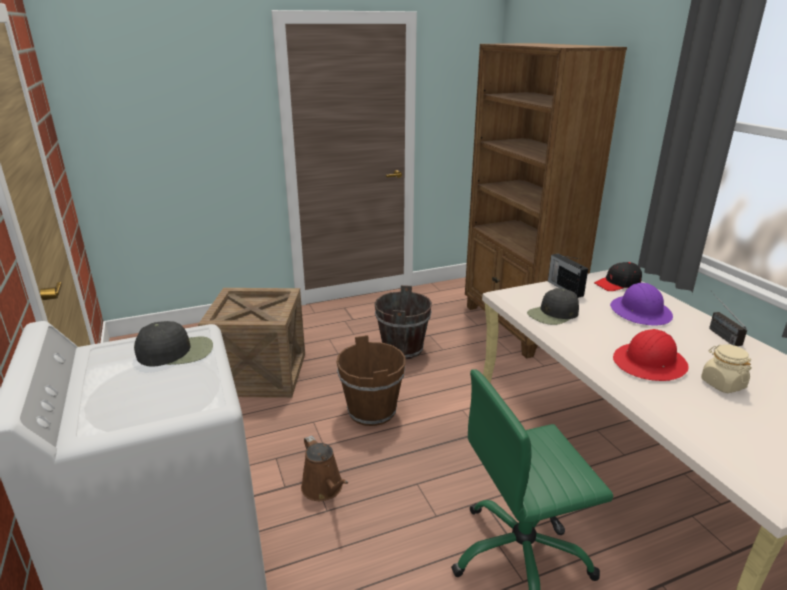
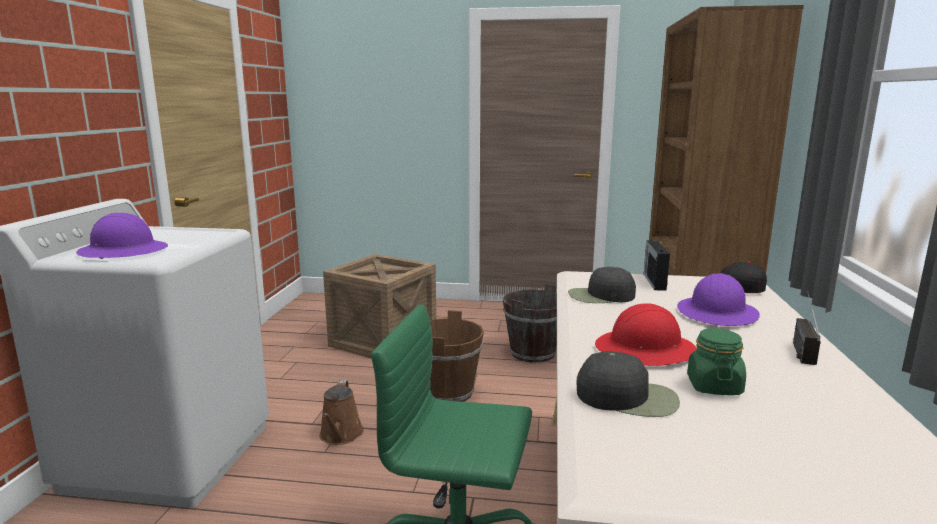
camera: 30 degrees right, 10 degrees down
black cap [134,321,213,367] -> black cap moved to [576,351,680,417]
beige jar [701,344,752,393] -> green jar [687,328,746,395]
none -> purple hard hat [76,213,168,259]

